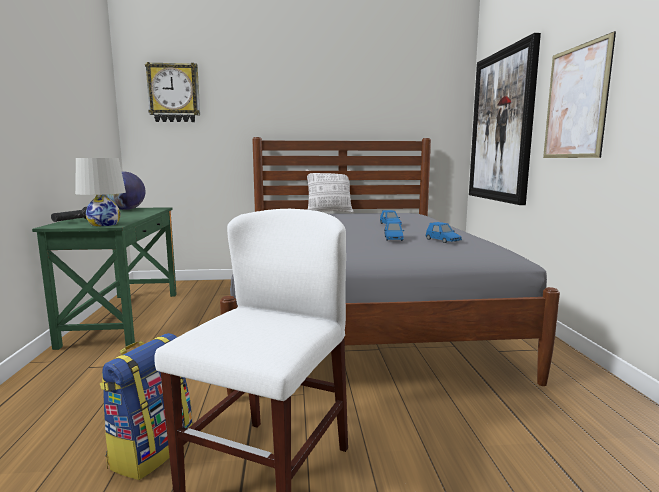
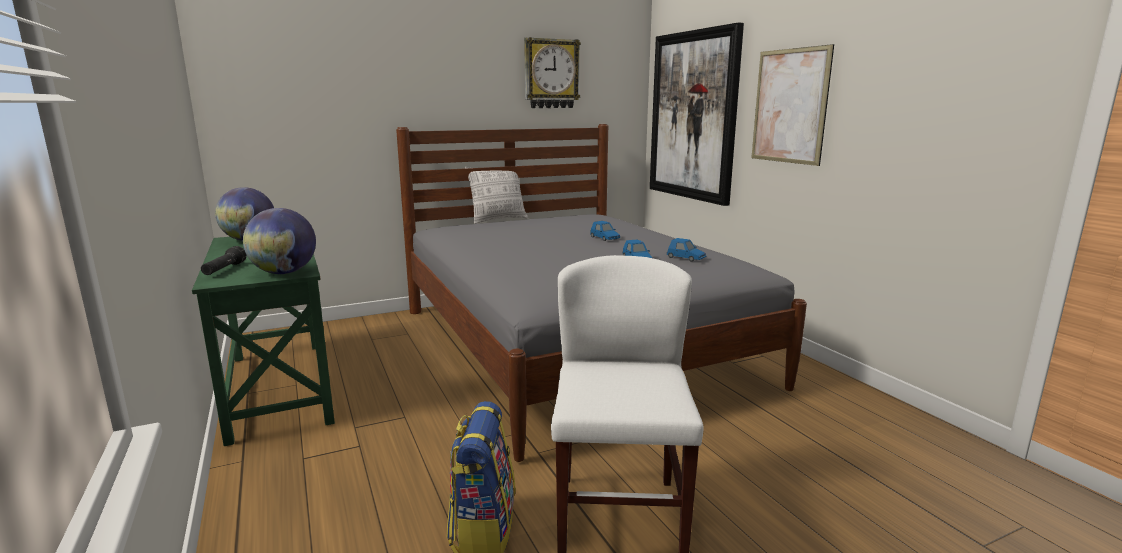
camera: 20 degrees left, 5 degrees up
white table lamp [75,158,126,226] -> globe [243,208,316,274]
wall clock [145,62,200,122] -> wall clock moved to [524,37,581,108]

